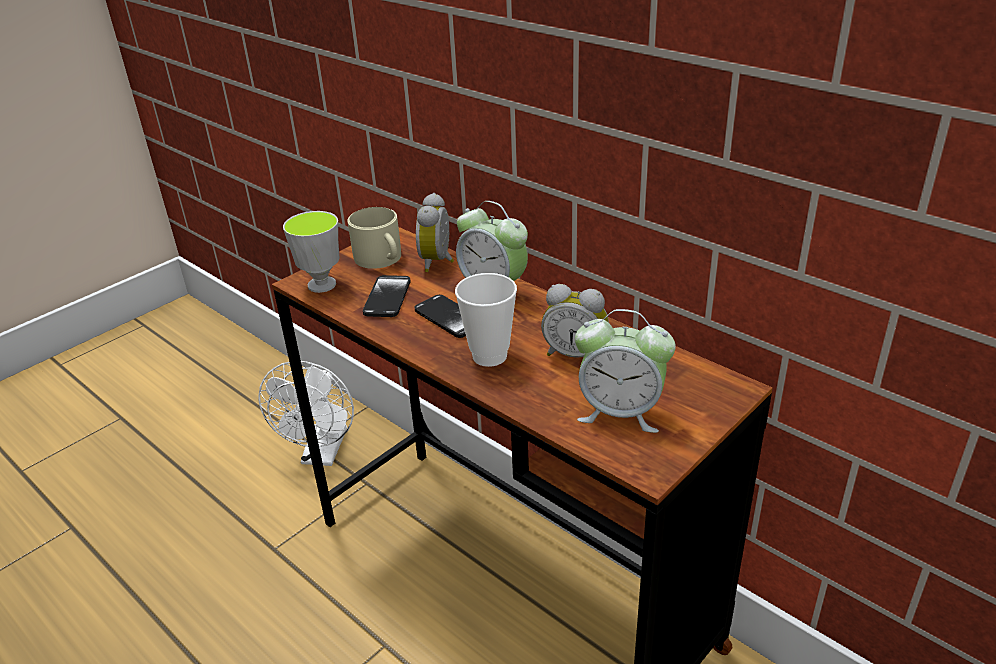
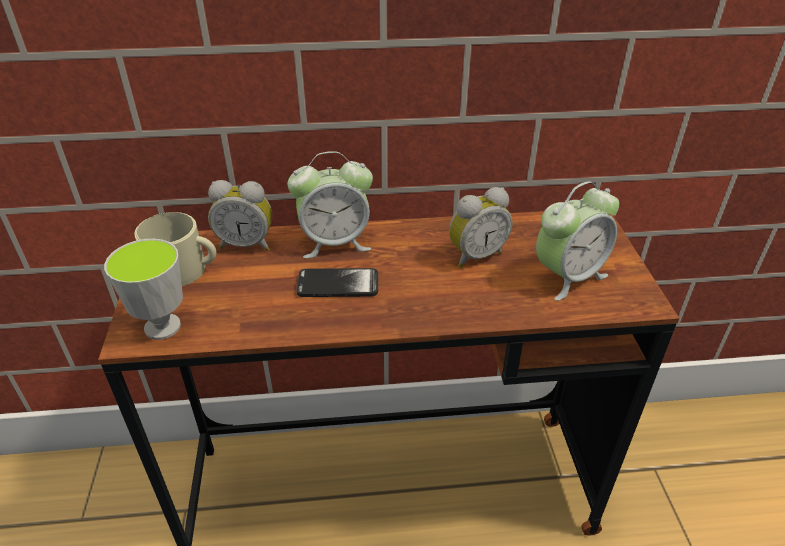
camera: 50 degrees left, 5 degrees up
white fan [258,361,354,466] -> none
phone [363,275,411,317] -> none
alarm clock [416,193,454,272] -> alarm clock turned 45 degrees counterclockwise [208,180,272,251]
cup [455,273,517,367] -> none

